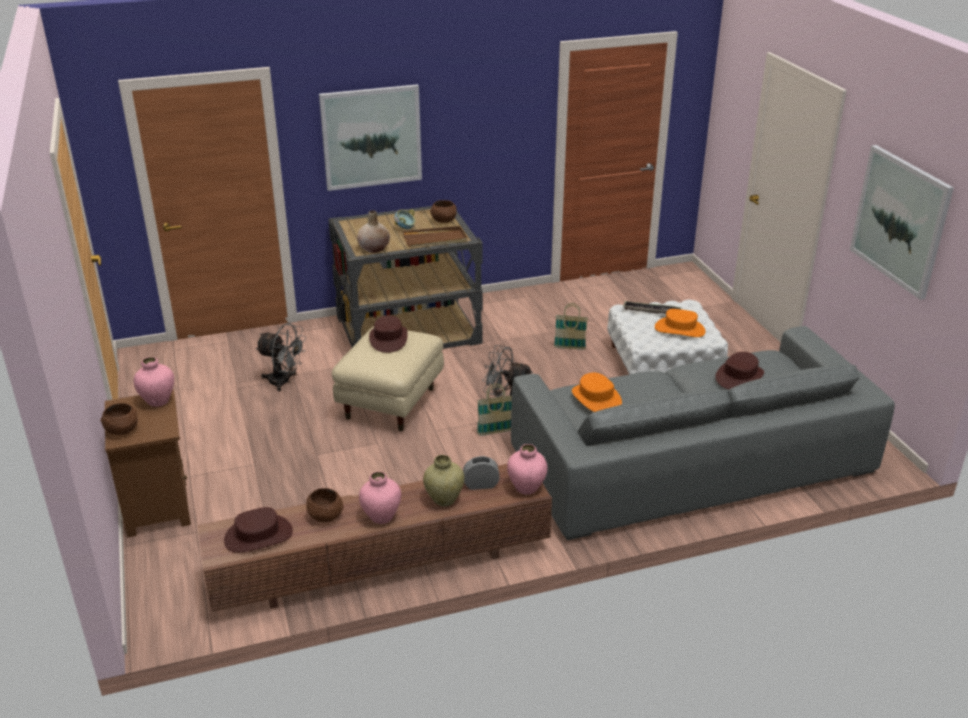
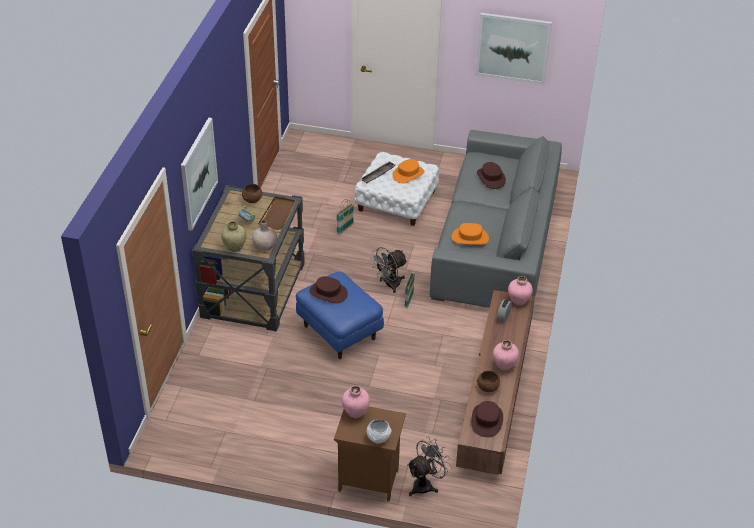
camera: 60 degrees left, 10 degrees up
brown bowl [101,403,138,435] -> white bowl [367,419,392,443]
grey fan [255,323,306,391] -> grey fan moved to [407,437,452,496]
beige ottoman [332,327,444,431] -> blue ottoman [296,271,384,359]
beige vase [423,455,465,507] -> beige vase moved to [221,221,247,252]

